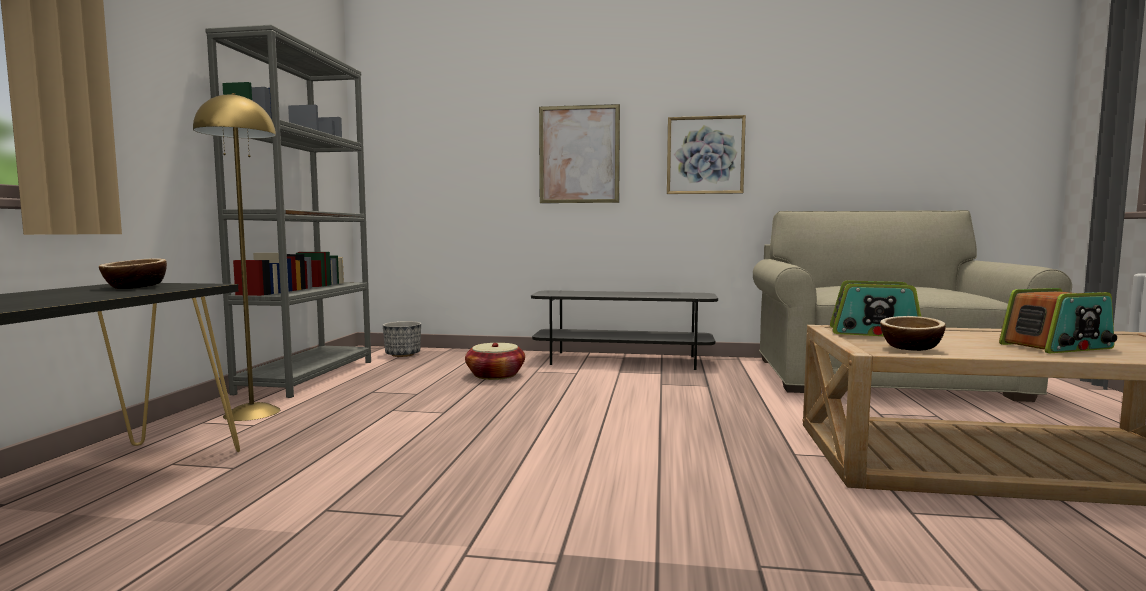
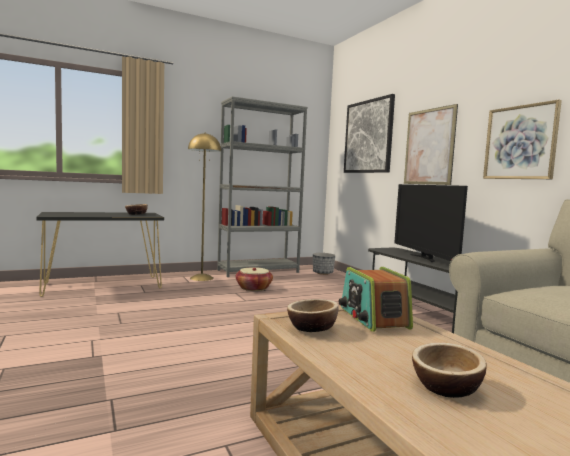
camera: 55 degrees right, 0 degrees up
basket [465,343,525,380] -> basket moved to [236,267,273,291]
radio [999,288,1117,353] -> bowl [412,343,487,398]
none -> picture [344,94,395,173]
none -> television [394,184,468,262]

